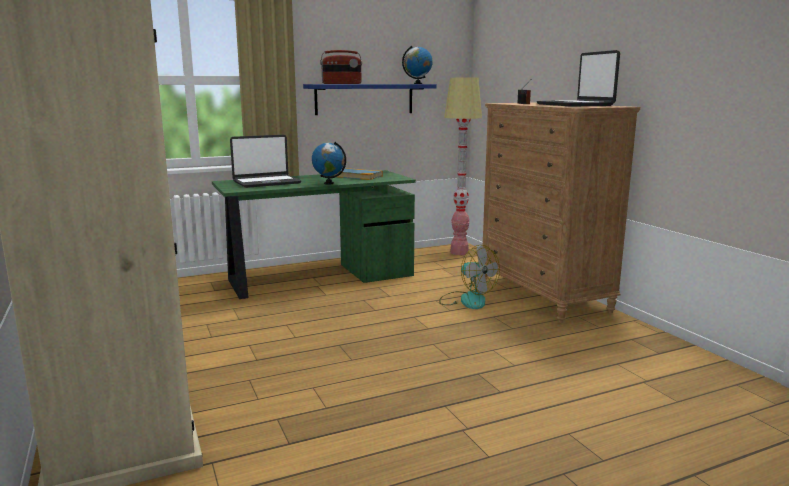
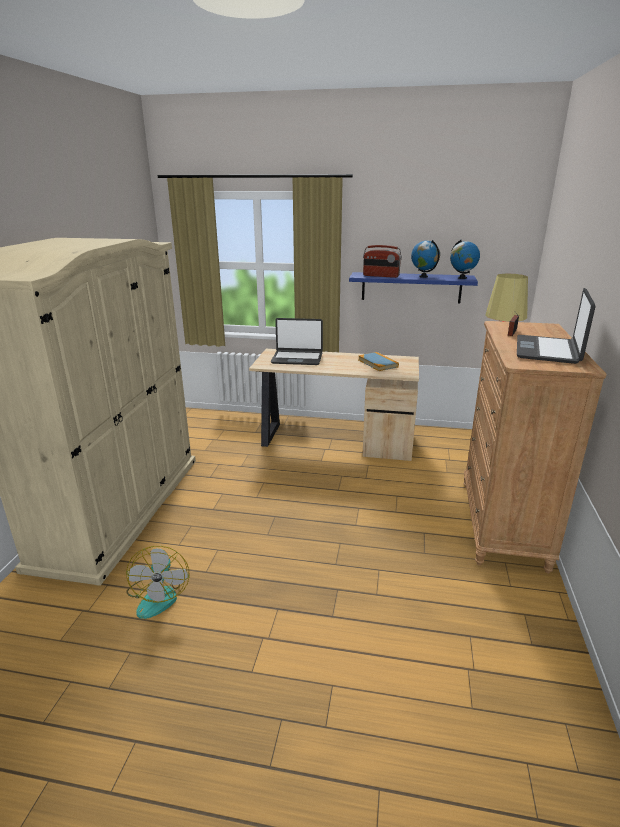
camera: 35 degrees right, 10 degrees up
green desk [212,170,416,299] -> beige desk [249,349,419,461]
globe [312,142,346,185] -> globe moved to [411,240,440,278]
fan [439,245,500,309] -> fan moved to [126,546,190,619]

